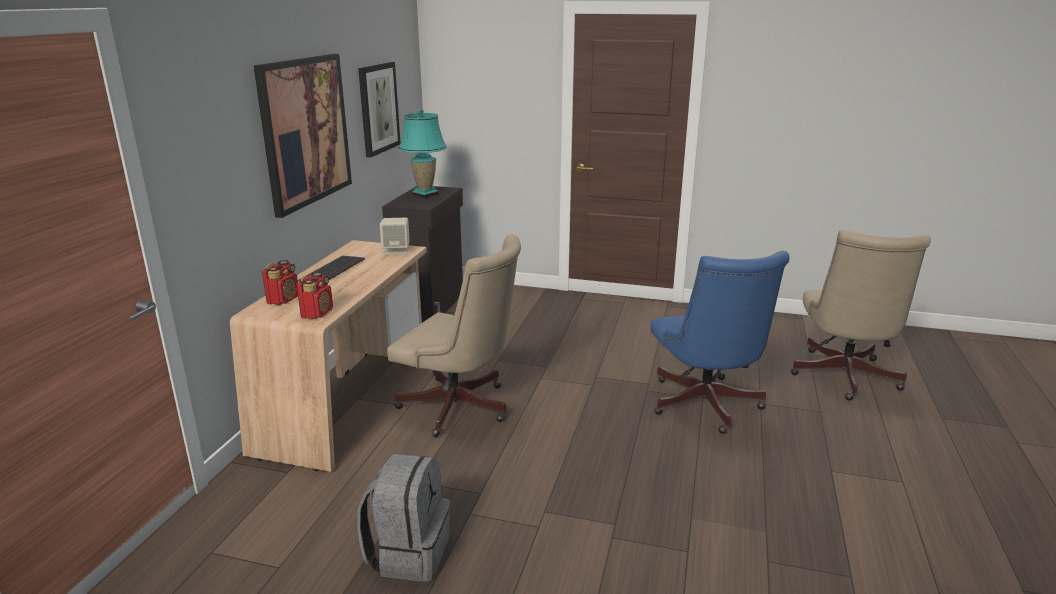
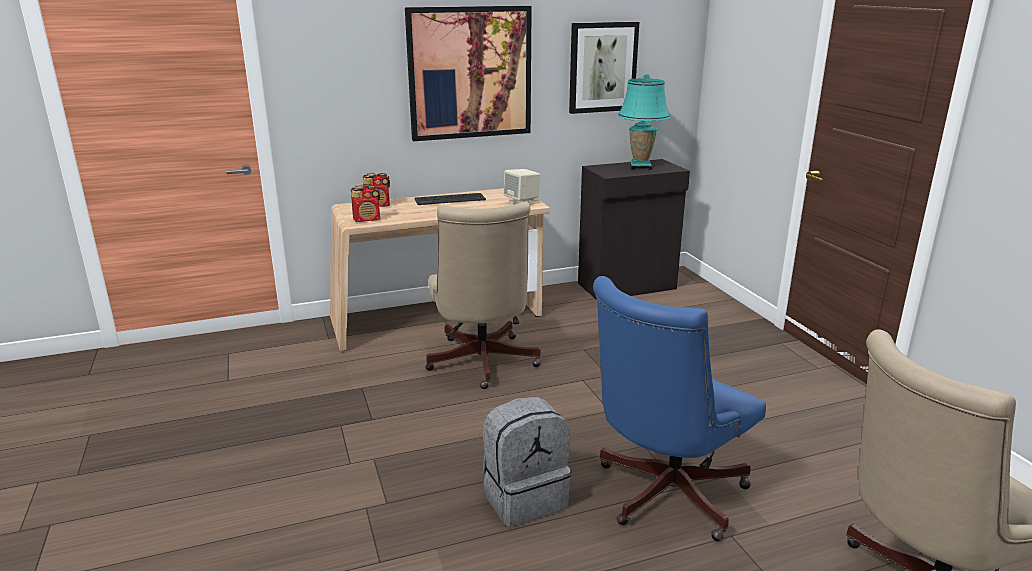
camera: 55 degrees right, 0 degrees up
grey backpack [357,454,450,582] -> grey backpack moved to [482,397,571,527]

